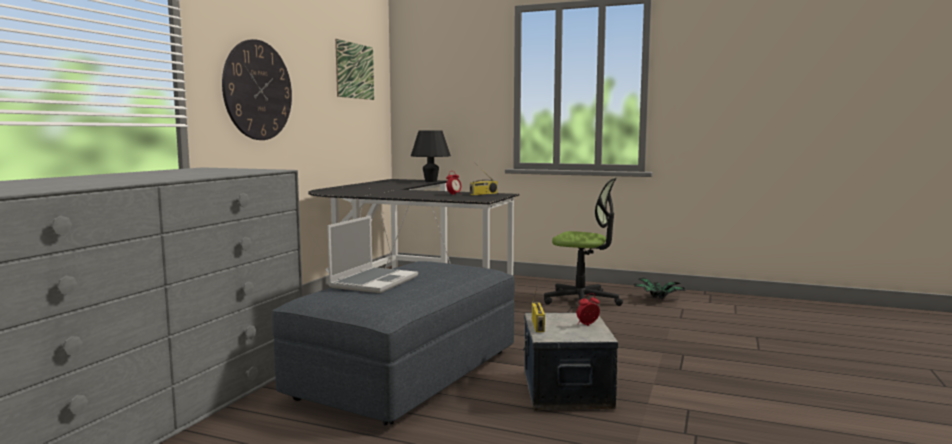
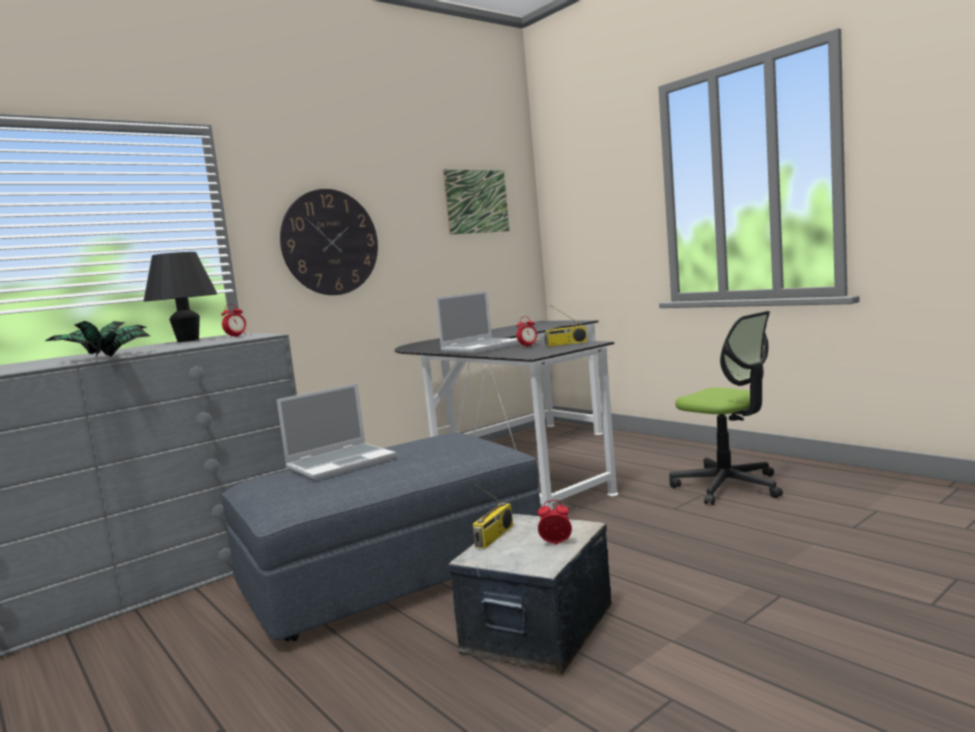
camera: 30 degrees right, 0 degrees up
black table lamp [411,130,451,182] -> black table lamp moved to [144,252,217,342]
potted plant [634,277,686,300] -> potted plant moved to [45,321,150,357]
none -> alarm clock [221,304,246,338]
none -> laptop [436,291,520,353]

